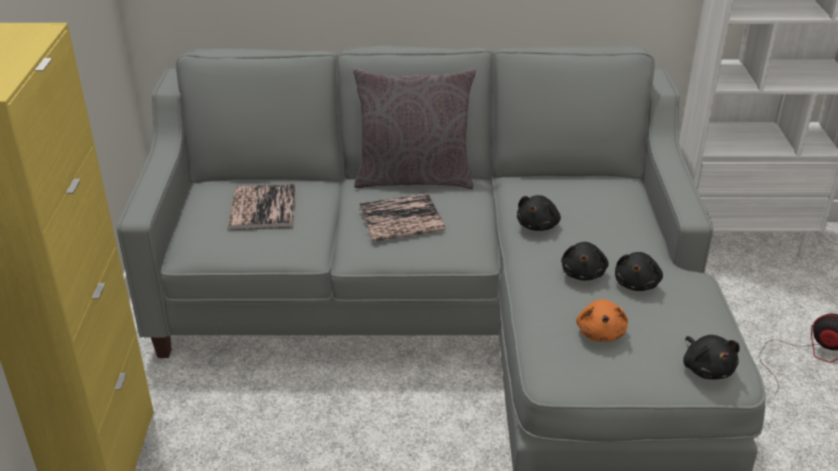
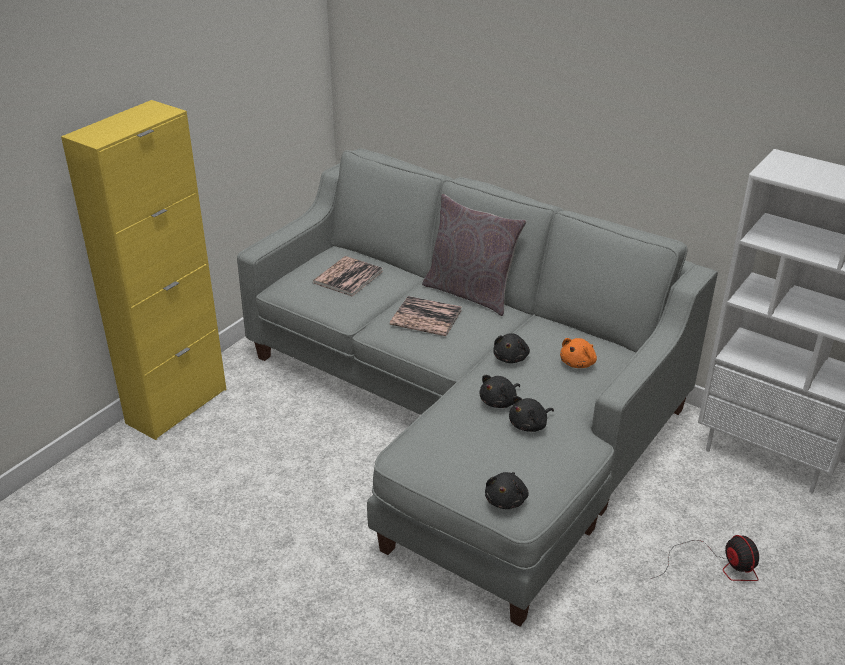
camera: 35 degrees right, 0 degrees up
black plush toy [517,195,561,231] -> black plush toy turned 45 degrees counterclockwise [493,333,530,363]
orange plush toy [576,299,628,342] -> orange plush toy moved to [560,338,597,368]

